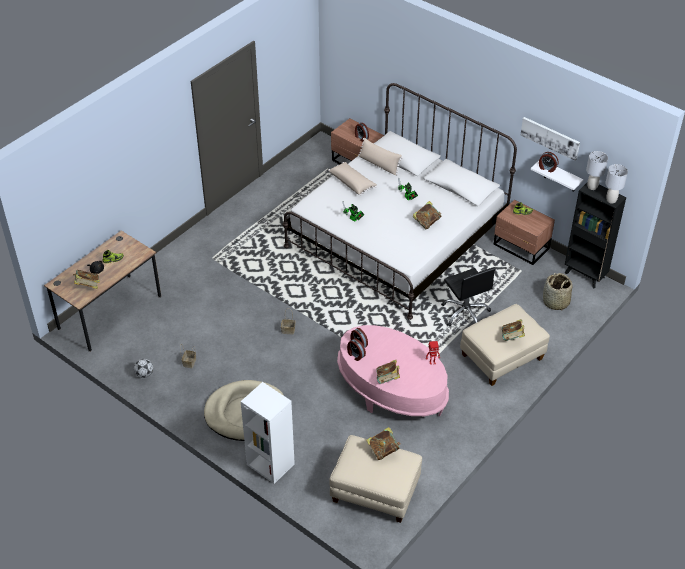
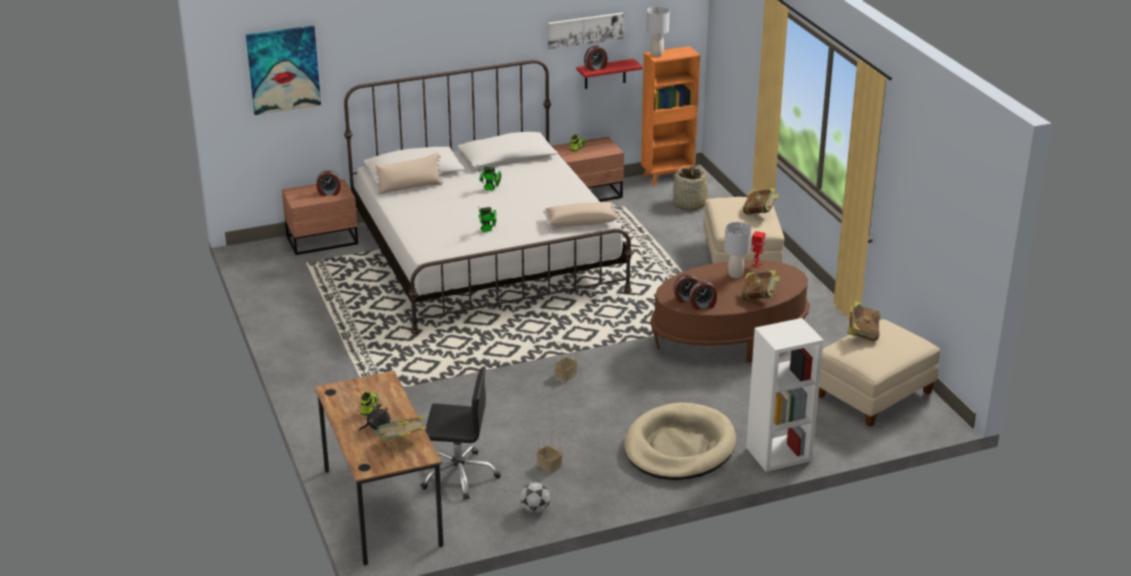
camera: 60 degrees left, 15 degrees down
beige pillow [328,162,377,196] -> beige pillow moved to [543,202,620,227]
pink coffee table [337,325,449,416] -> brown coffee table [650,260,810,363]
book [413,201,442,230] -> none
black office chair [441,268,495,327] -> black office chair moved to [420,366,501,500]
white shelf [531,161,583,192] -> red shelf [577,59,643,89]
black bookcase [565,182,626,288] -> orange bookcase [641,46,700,186]
grey table lamp [605,164,628,204] -> grey table lamp moved to [724,222,752,278]
none -> picture [246,25,321,115]

